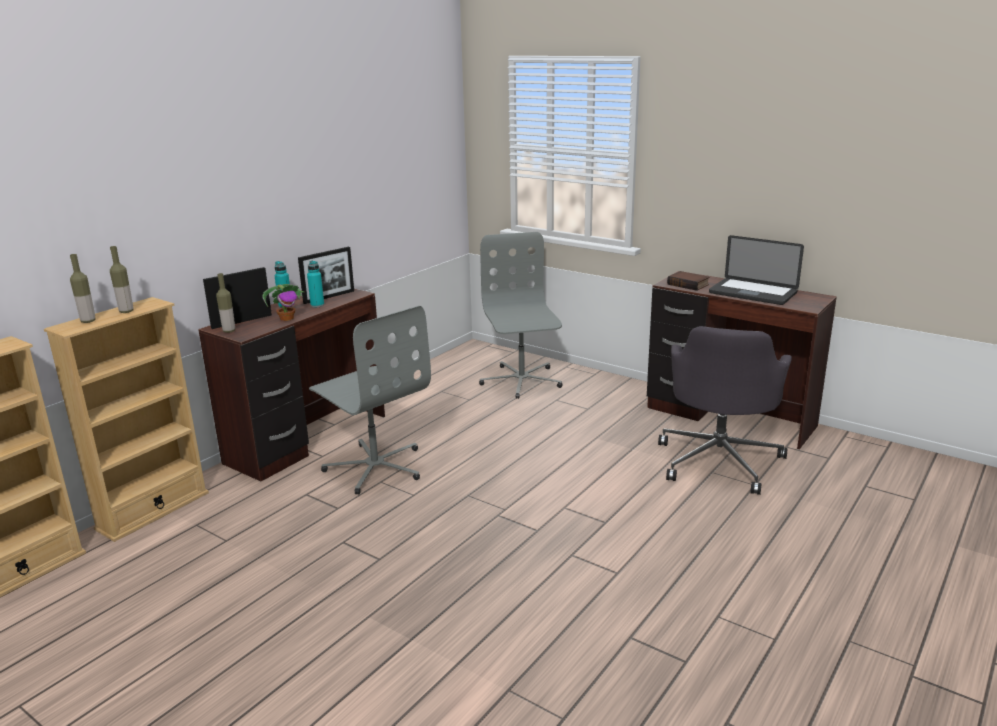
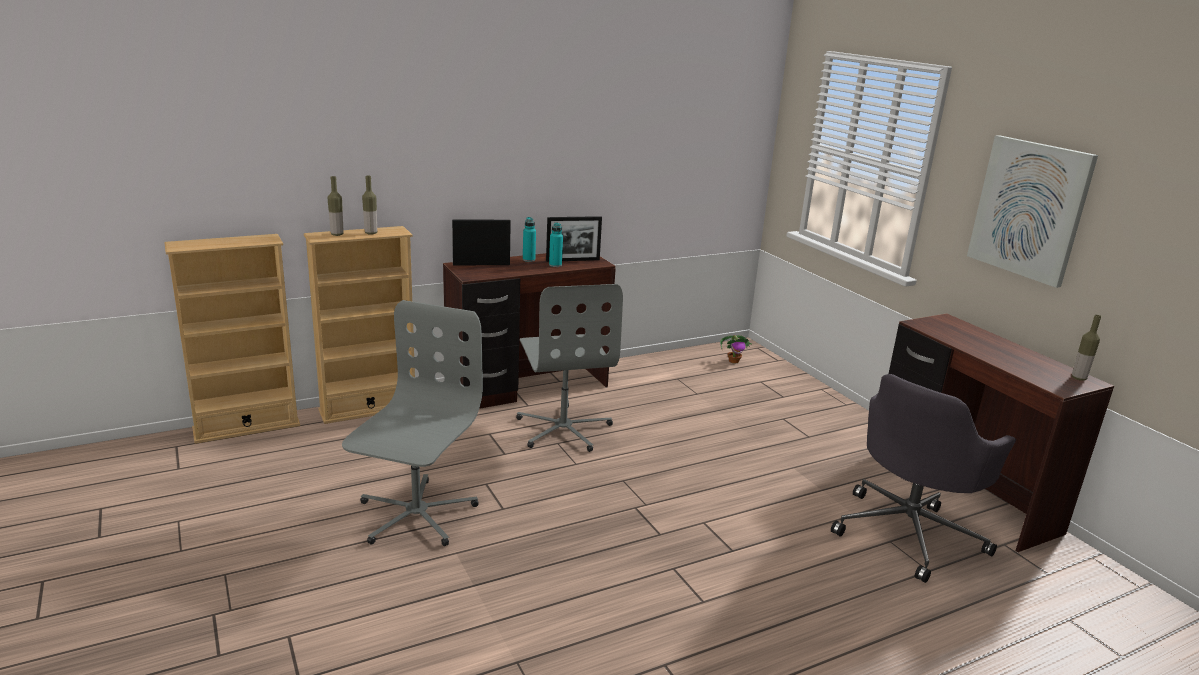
camera: 25 degrees right, 0 degrees up
bottle [216,273,235,333] -> bottle moved to [1072,315,1101,381]
potted plant [262,284,304,321] -> potted plant moved to [720,335,751,363]
grey office chair [479,232,562,399] -> grey office chair moved to [342,300,483,546]
book [667,271,710,291] -> none
laptop [709,235,804,305] -> none
none -> picture [967,135,1098,288]

